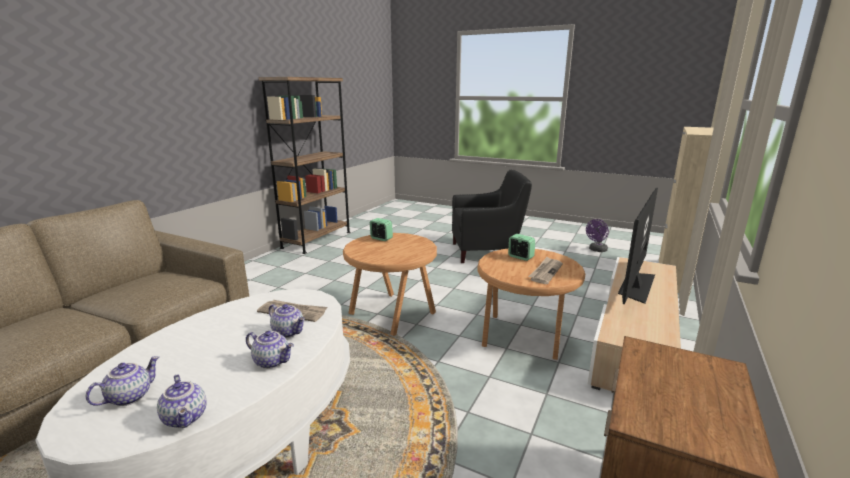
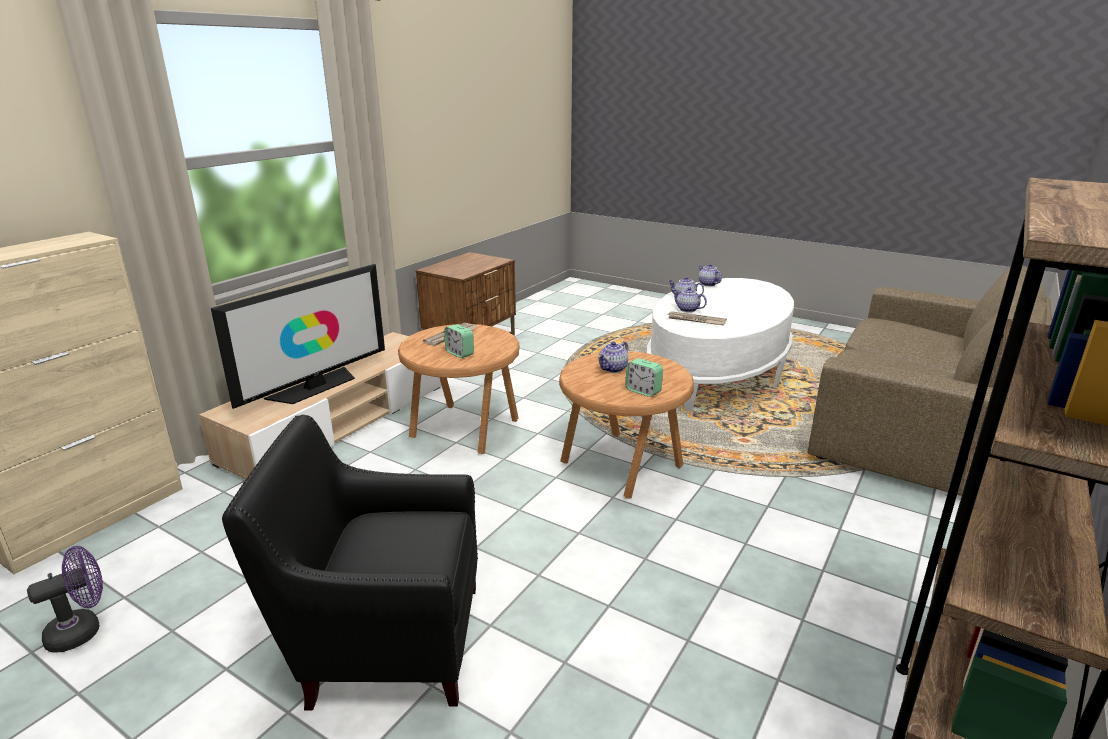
camera: 175 degrees left, 5 degrees up
teapot [86,356,159,406] -> teapot moved to [598,341,628,373]

